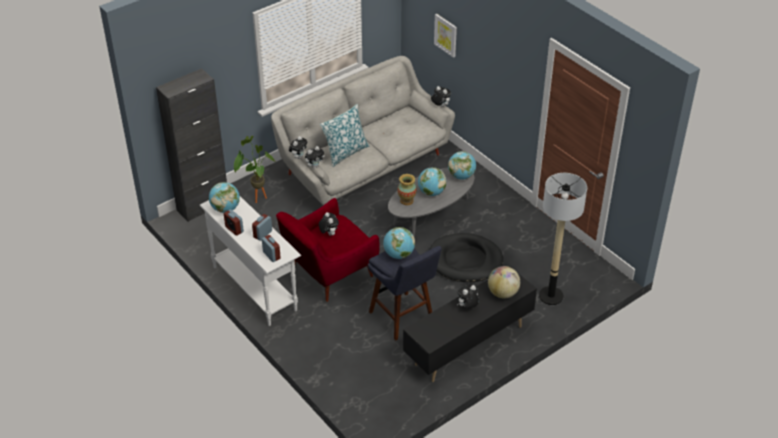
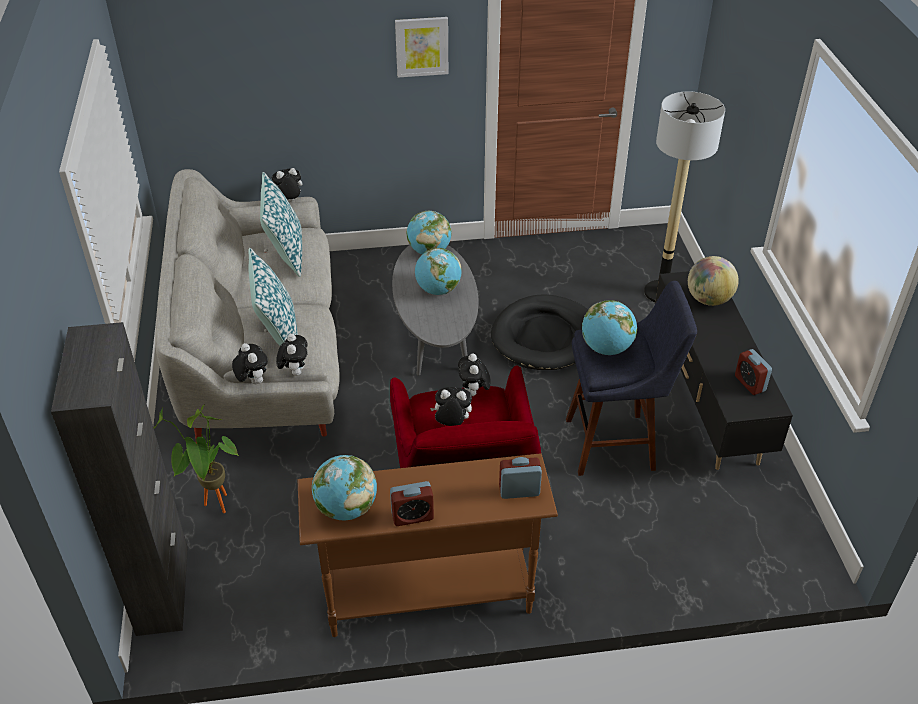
camera: 60 degrees left, 0 degrees up
white console table [199,195,301,326] -> brown console table [298,453,558,637]
alarm clock [252,214,272,241] -> alarm clock moved to [735,349,772,395]
vase [397,174,417,205] -> none
picture [434,14,457,58] -> picture moved to [395,17,448,78]
plush toy [457,284,479,309] -> plush toy moved to [458,354,491,396]
none -> pillow [260,172,302,277]

